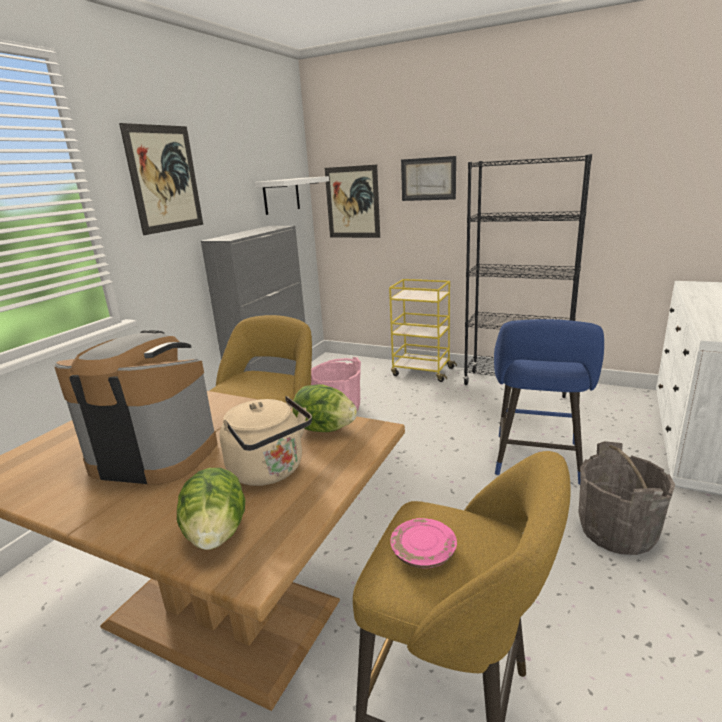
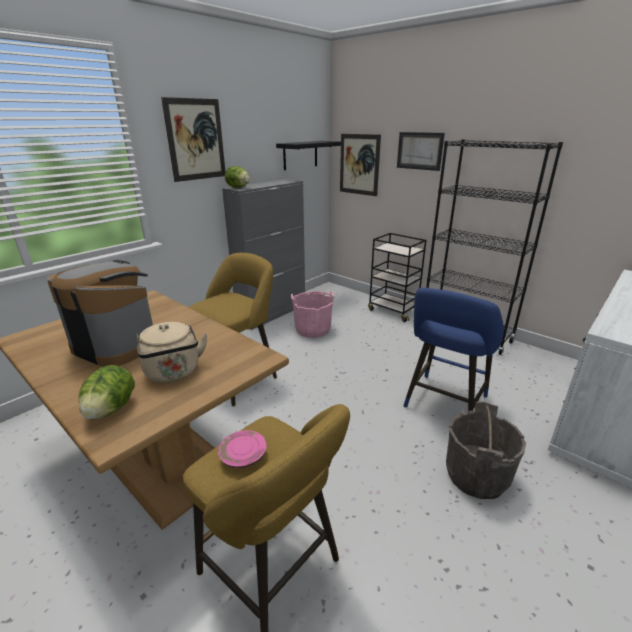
camera: 15 degrees right, 5 degrees up
white shelf [255,176,329,215] -> black shelf [276,141,341,170]
lettuce [292,384,357,432] -> lettuce moved to [225,166,250,188]
yellow cart [389,279,457,382] -> black cart [368,233,426,322]

